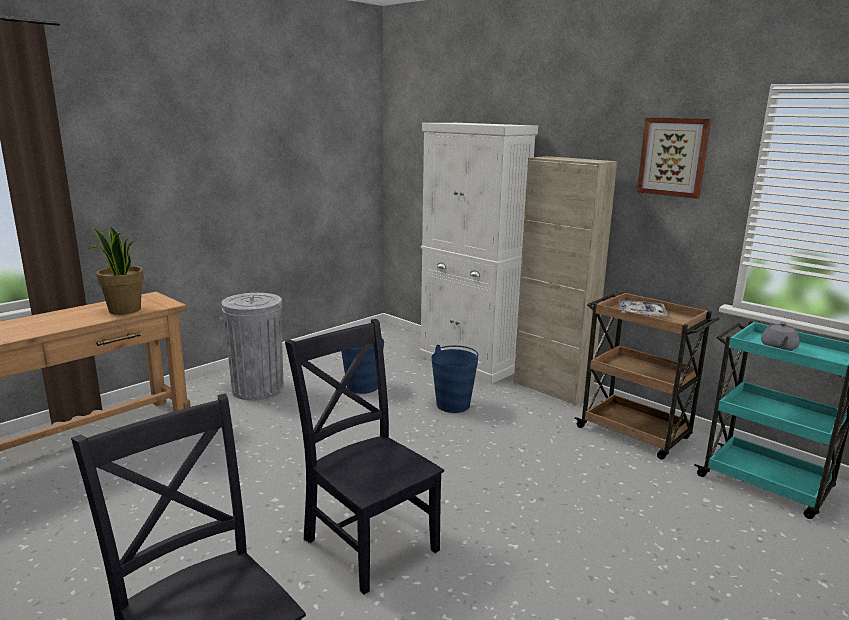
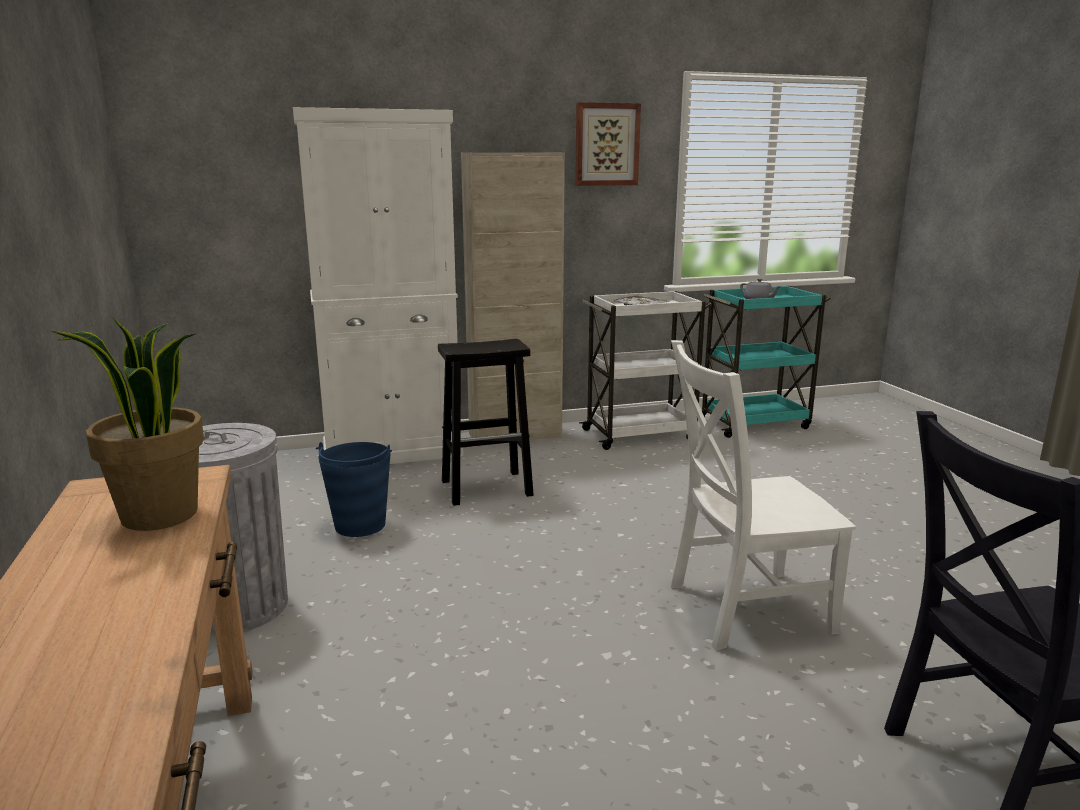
camera: 60 degrees left, 0 degrees up
black chair [285,319,444,594] -> white chair [670,340,856,651]
blue bucket [431,345,478,413] -> black stool [438,339,534,506]
brown cart [574,292,719,460] -> white cart [579,291,712,450]

